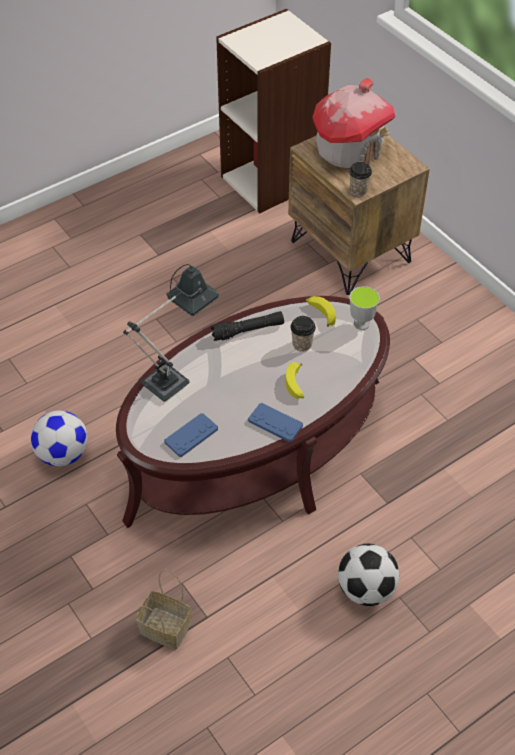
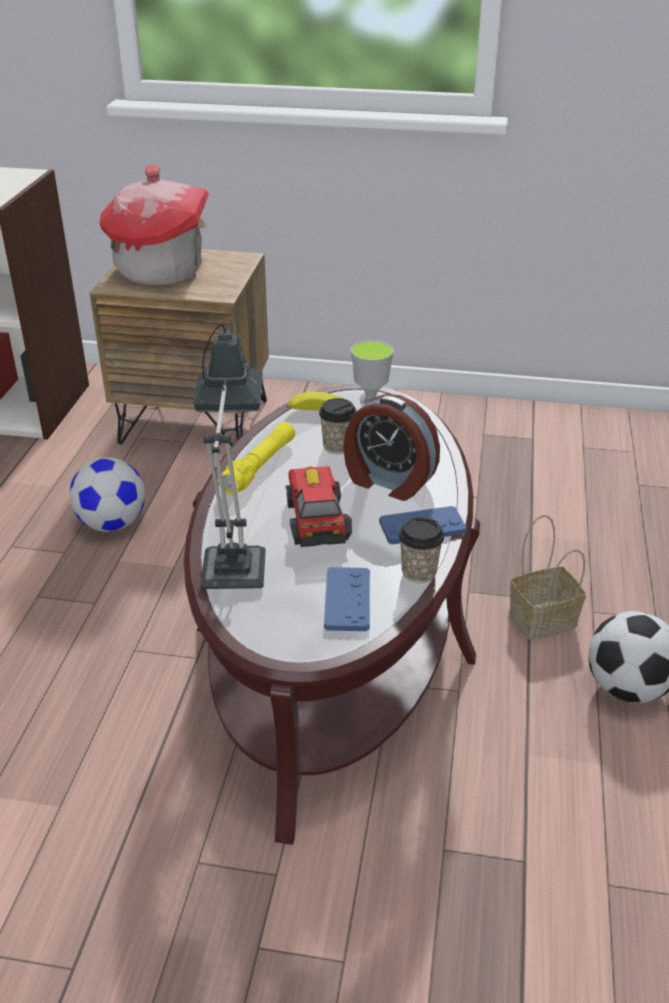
camera: 45 degrees left, 15 degrees down
football [31,410,88,466] -> football moved to [70,457,145,532]
basket [136,569,191,649] -> basket moved to [509,515,586,640]
black flashlight [211,311,284,341] -> yellow flashlight [217,422,295,496]
banana [286,362,304,399] -> alarm clock [344,394,440,501]
cup [349,162,372,196] -> cup moved to [399,517,444,583]
none -> toy car [285,466,352,547]

